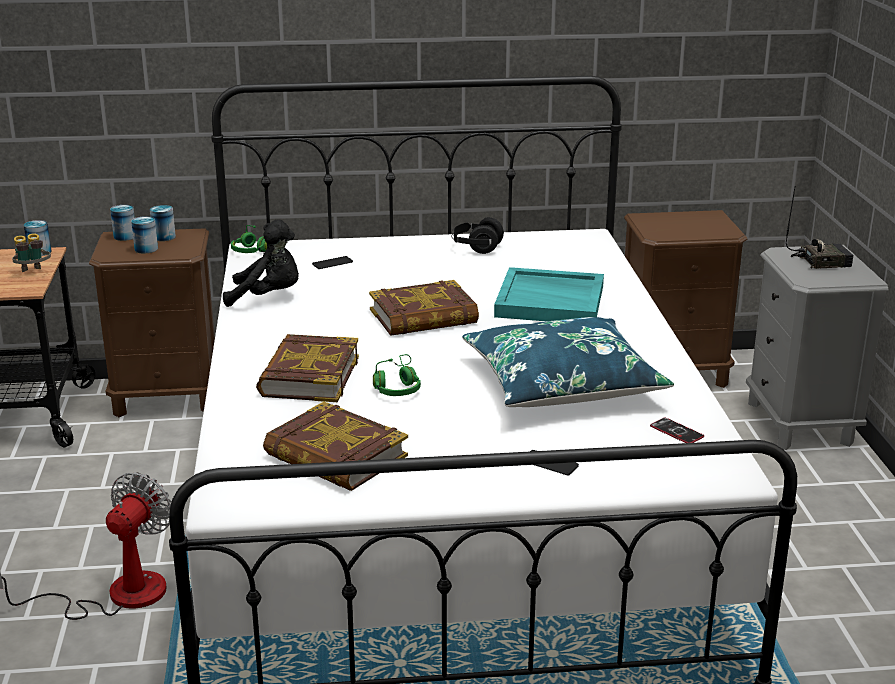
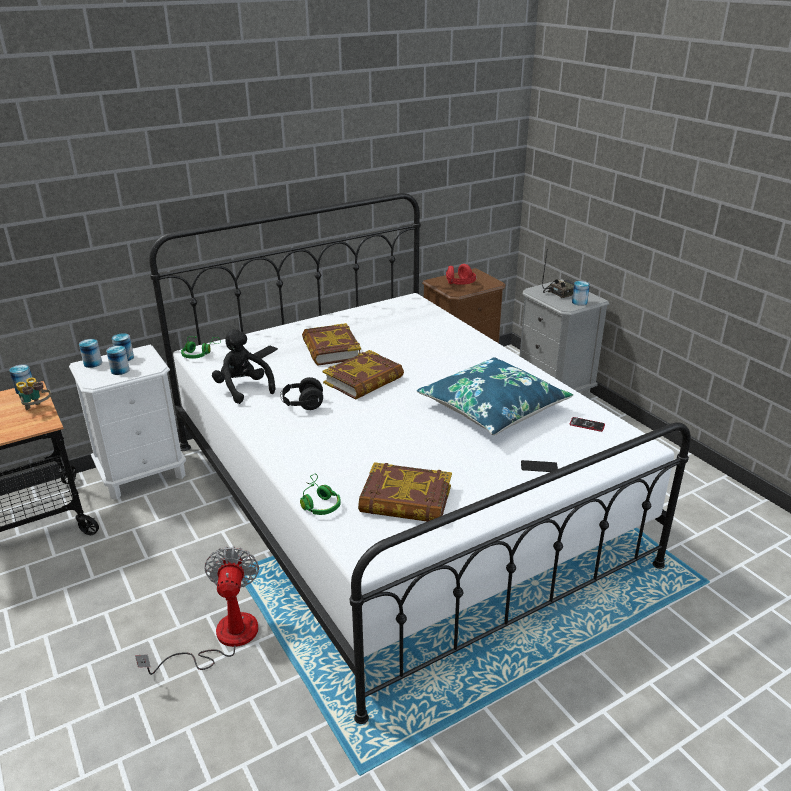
camera: 25 degrees left, 5 degrees up
brown nightstand [89,228,215,417] -> white nightstand [69,345,186,500]
black plush toy [223,220,299,307] -> black plush toy turned 105 degrees counterclockwise [212,329,275,404]
book [256,334,359,402] -> book moved to [302,323,361,366]
green headphones [373,354,421,396] -> green headphones moved to [300,474,341,515]
black headphones [451,217,504,254] -> black headphones moved to [280,377,323,410]
turquoise tray [494,267,604,321] -> none
none -> red headphones [446,264,477,285]
none -> can [572,281,590,306]

